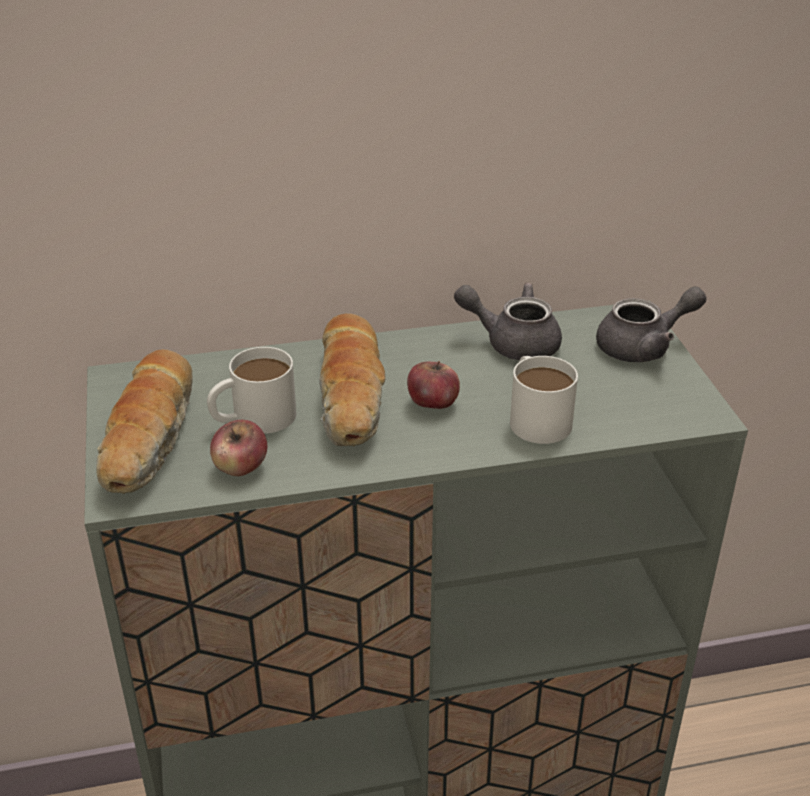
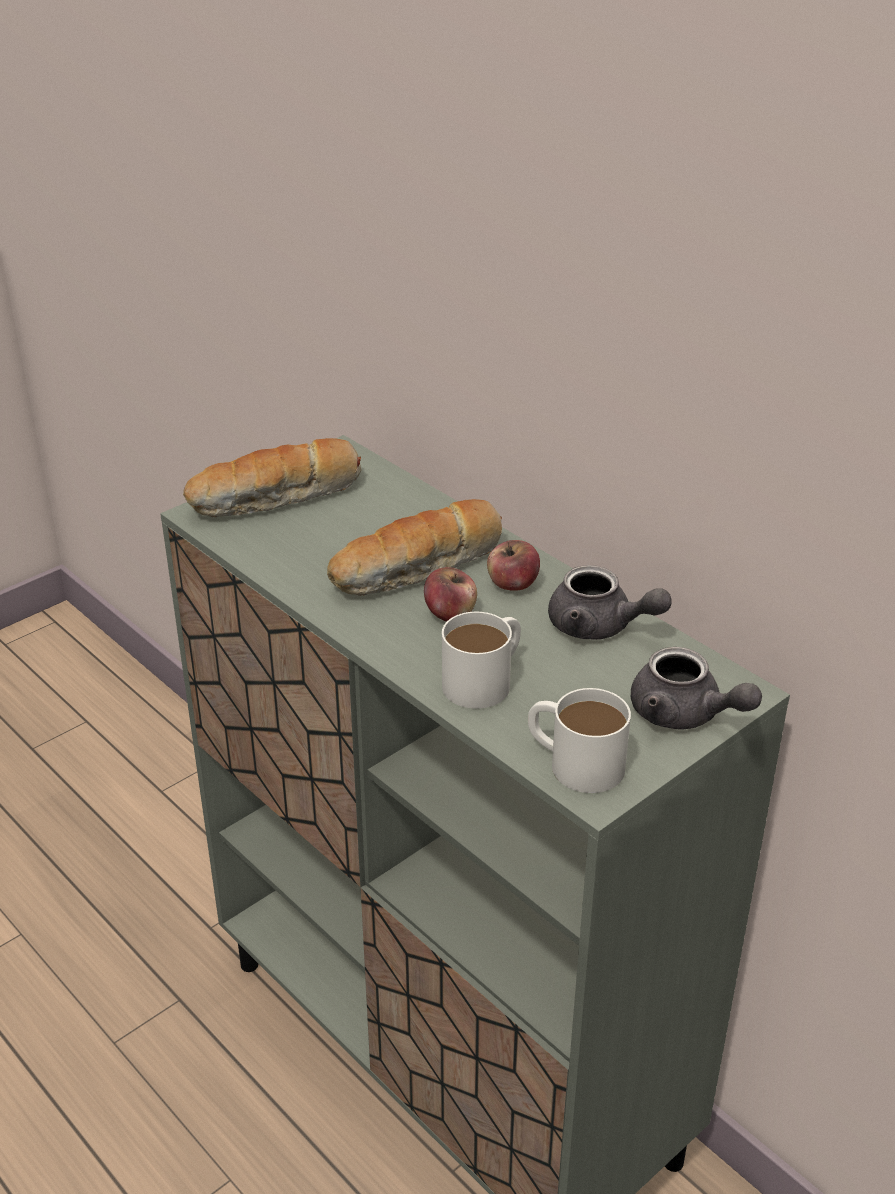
camera: 60 degrees right, 0 degrees up
white mug [207,347,296,434] -> white mug moved to [528,688,631,793]
apple [210,420,267,476] -> apple moved to [487,540,540,591]
grey teapot [454,283,562,360] -> grey teapot turned 135 degrees clockwise [548,565,672,640]

